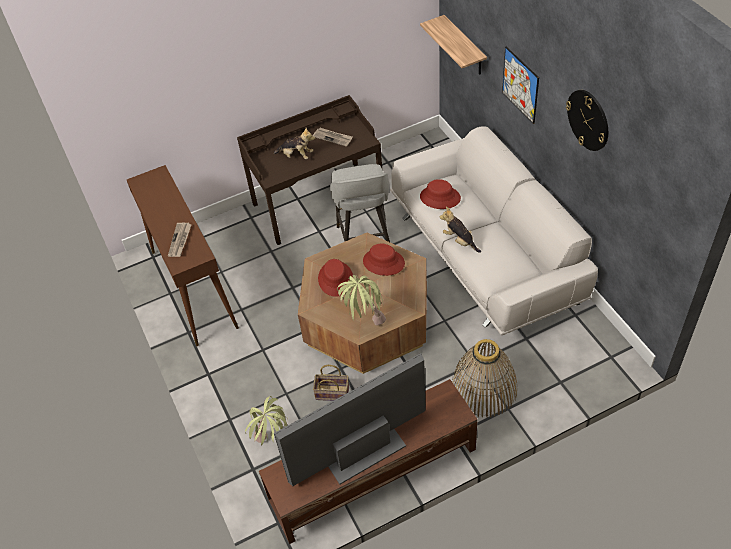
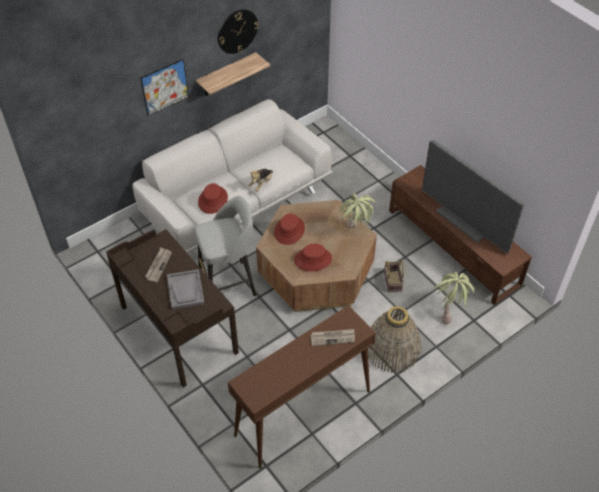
camera: 105 degrees left, 0 degrees up
plush toy [273,128,315,159] -> grey tray [167,269,205,309]
shelf [420,15,487,74] -> shelf moved to [196,52,270,96]
basket [452,339,517,417] -> basket moved to [368,306,421,373]

